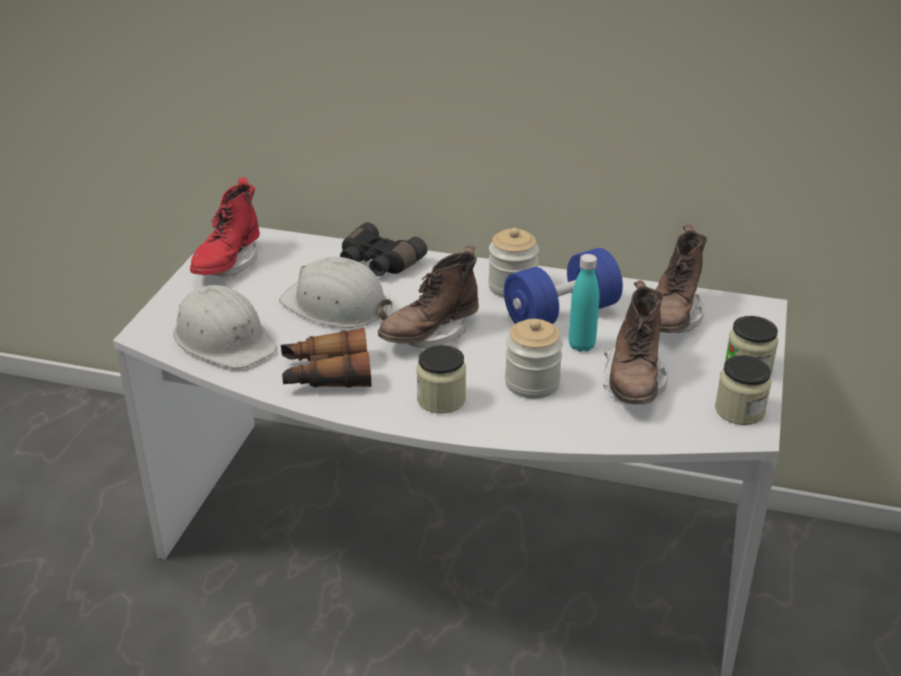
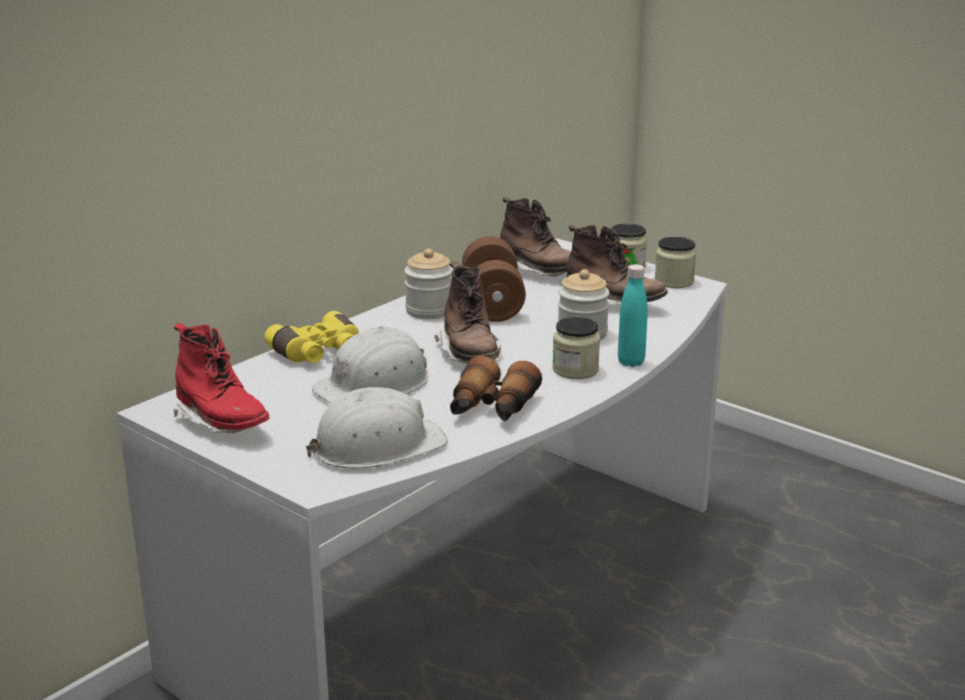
camera: 65 degrees left, 10 degrees down
black binoculars [340,222,427,276] -> yellow binoculars [264,311,359,363]
blue dumbbell [504,248,623,324] -> brown dumbbell [462,236,526,322]
turquoise bottle [569,254,599,352] -> turquoise bottle moved to [618,264,648,367]

